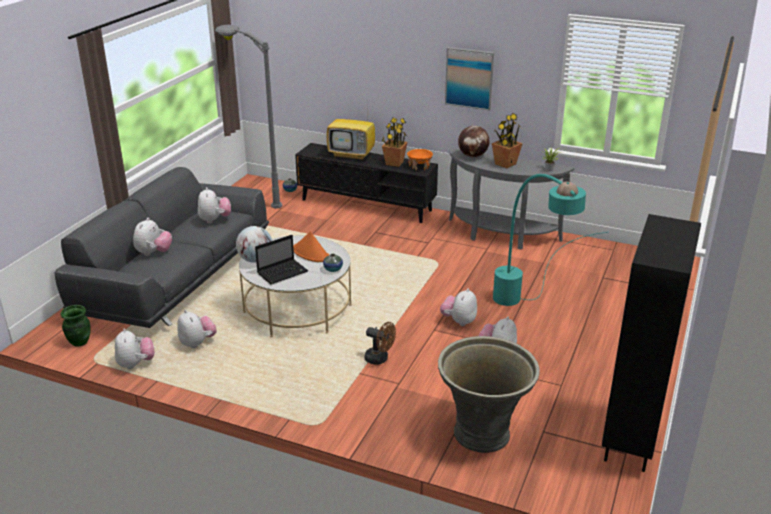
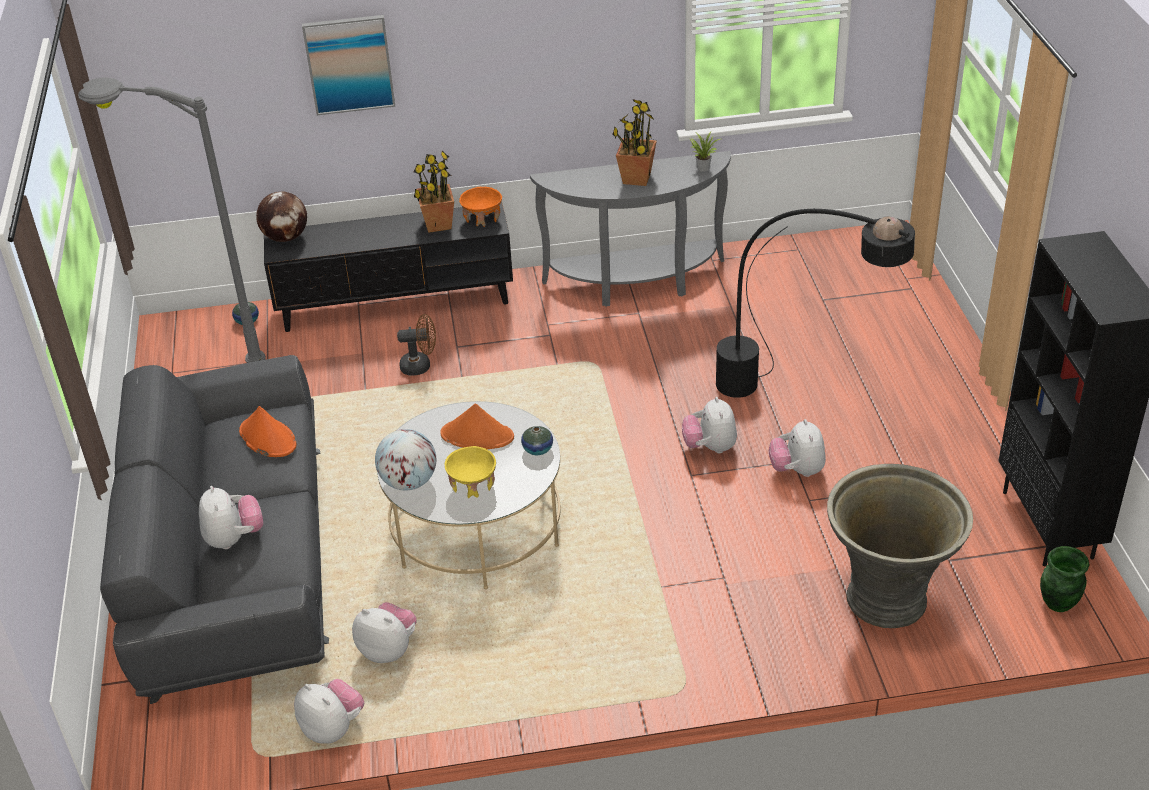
camera: 30 degrees left, 10 degrees up
green vase [60,305,91,347] -> green vase moved to [1040,546,1089,612]
plush toy [198,187,231,224] -> orange hat [239,406,296,457]
laptop [255,235,308,284] -> yellow bowl [445,446,496,498]
television [327,104,375,160] -> none
brown fan [365,322,396,365] -> brown fan moved to [397,314,436,375]
picture [445,47,494,111] -> picture moved to [302,15,395,115]
globe [458,126,490,157] -> globe moved to [256,191,307,242]
turquoise floor lamp [493,174,607,306] -> black floor lamp [716,209,915,398]

